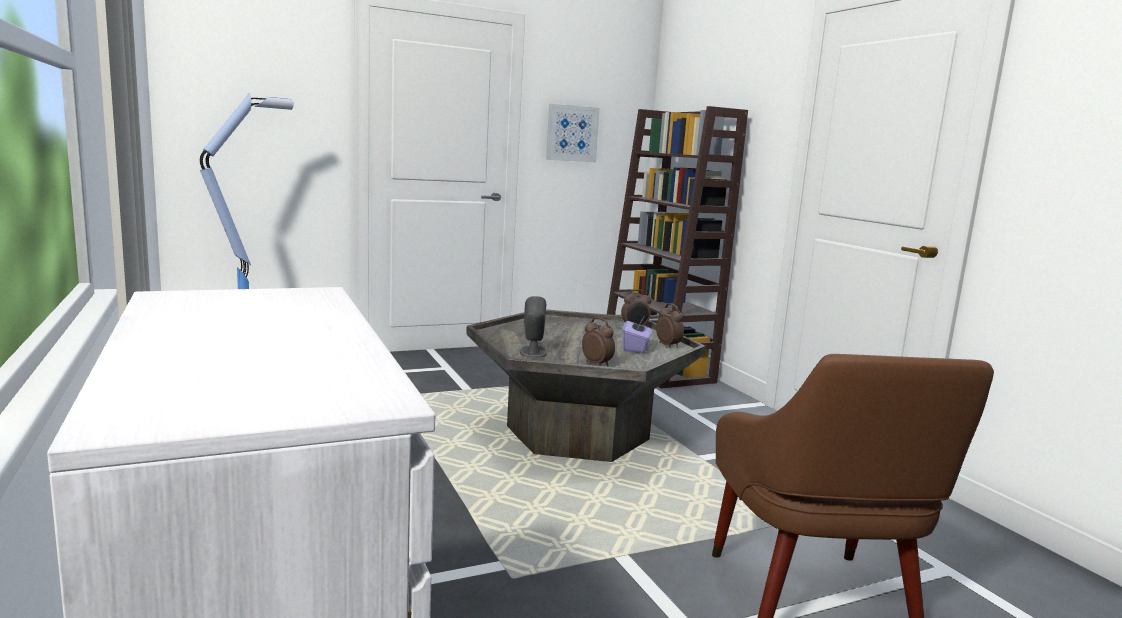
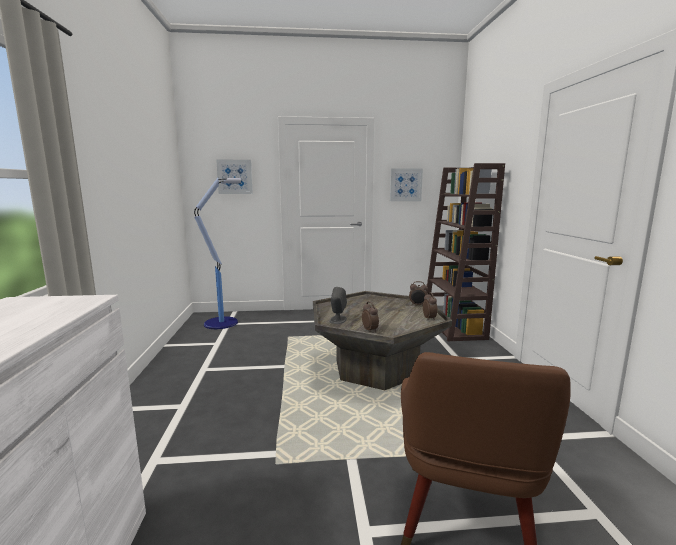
camera: 20 degrees right, 0 degrees up
purple tissue box [622,317,652,353] -> none
none -> picture [216,160,253,194]

